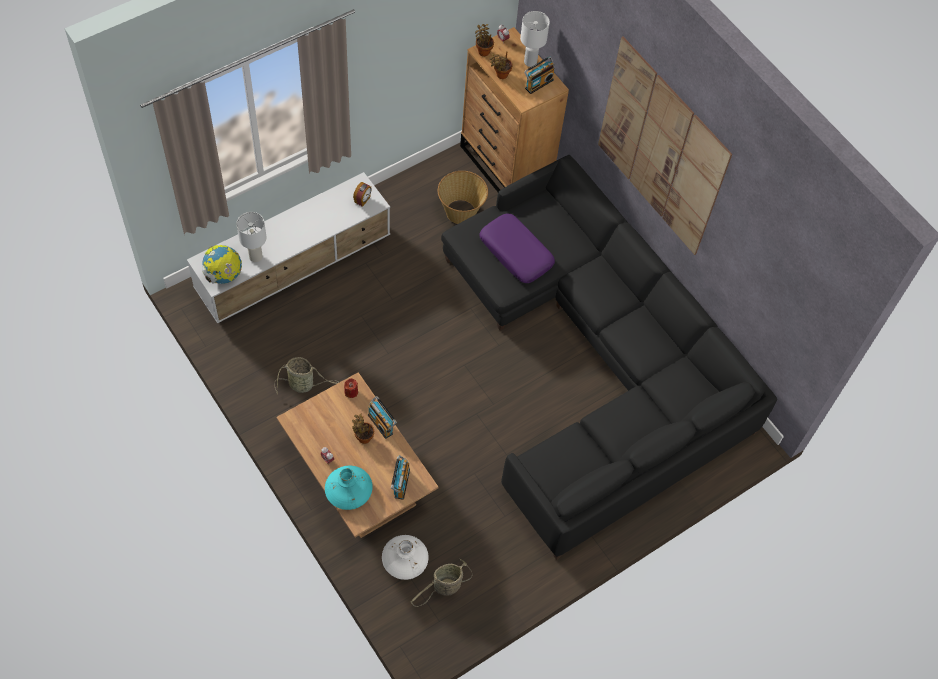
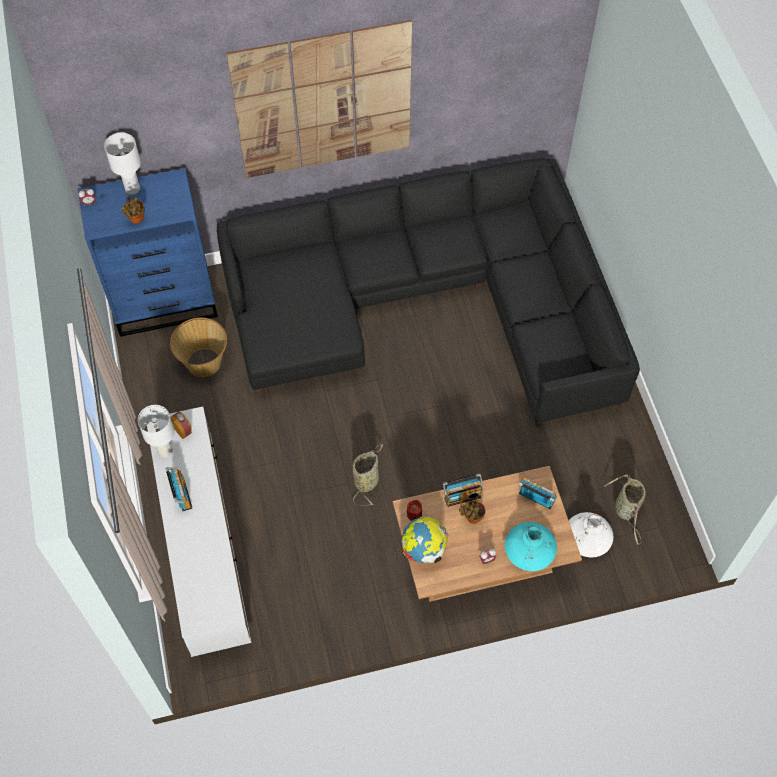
camera: 65 degrees left, 0 degrees up
globe [202,245,242,284] -> globe moved to [402,517,448,563]
white table lamp [237,212,267,262] -> white table lamp moved to [138,405,174,458]
basket [274,357,339,394] -> basket moved to [352,444,383,506]
brown dresser [460,27,569,192] -> blue dresser [78,168,218,337]
potted plant [475,24,494,56] -> none
purple pillow [480,214,555,283] -> none
radio [524,56,555,94] -> radio moved to [166,467,192,511]

